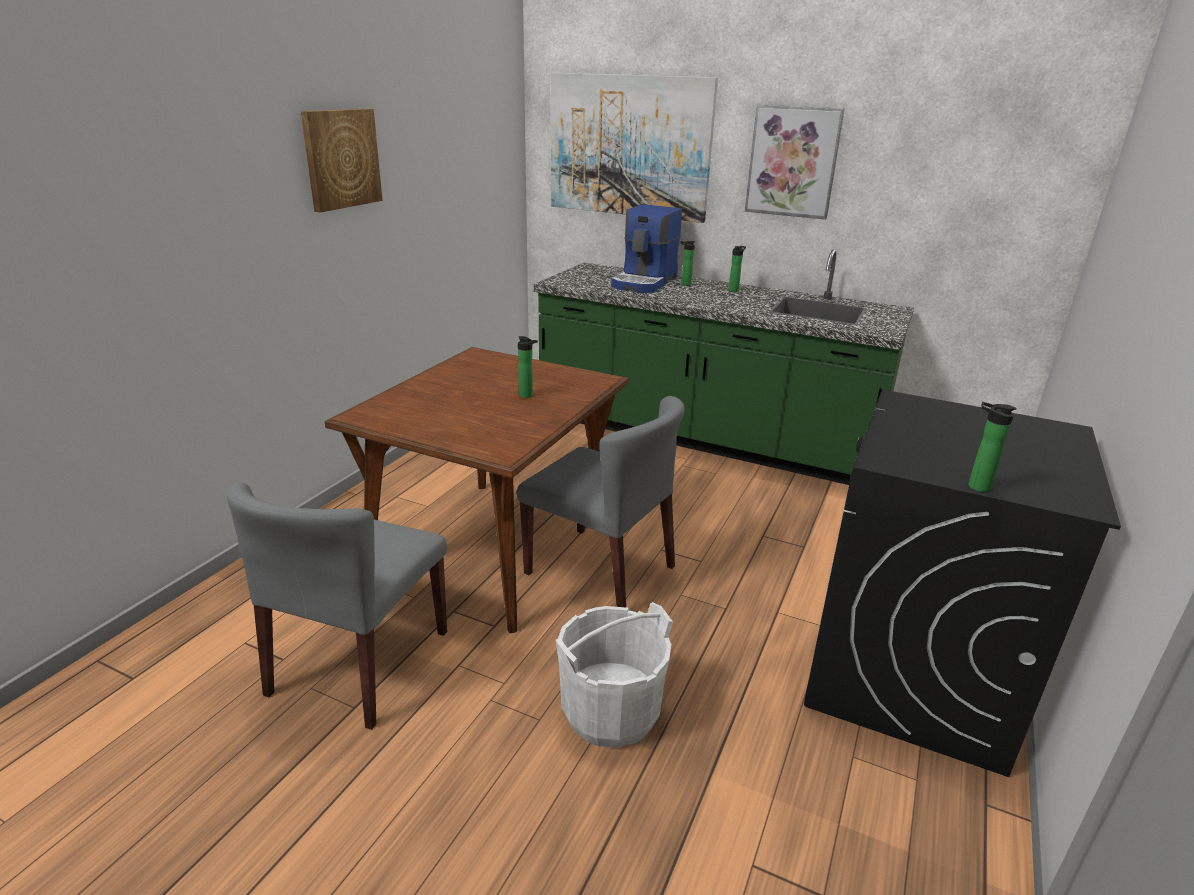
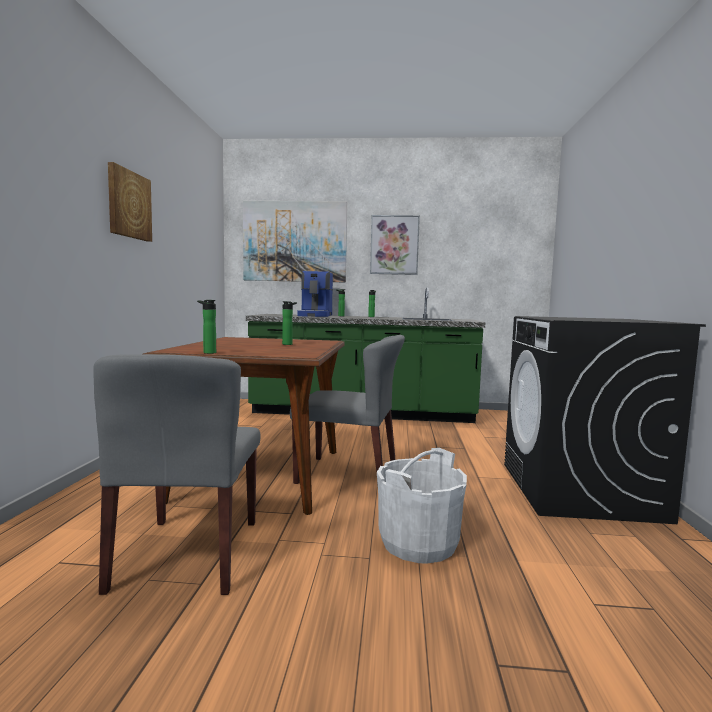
camera: 20 degrees left, 20 degrees down
bottle [968,402,1017,492] -> bottle moved to [197,300,216,354]

